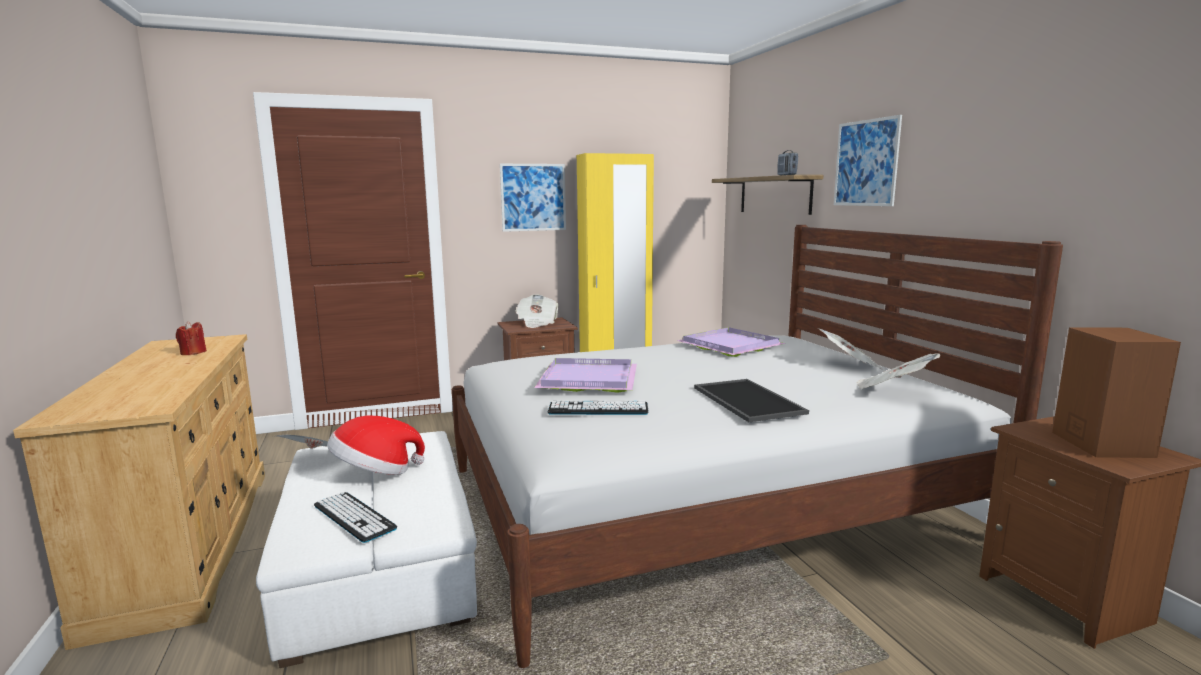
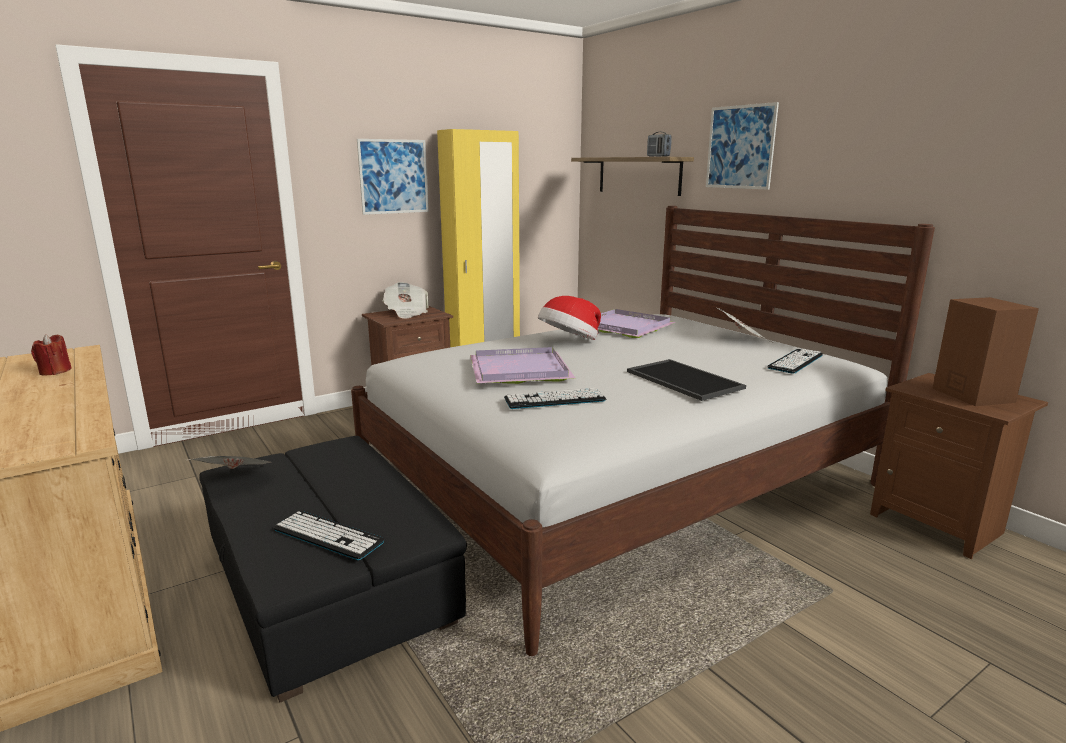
camera: 15 degrees left, 5 degrees up
white ottoman [256,431,477,668] -> black ottoman [199,436,467,703]
hat [327,416,425,475] -> hat moved to [538,296,601,340]
newspaper [856,354,940,389] -> keyboard [767,349,823,374]

